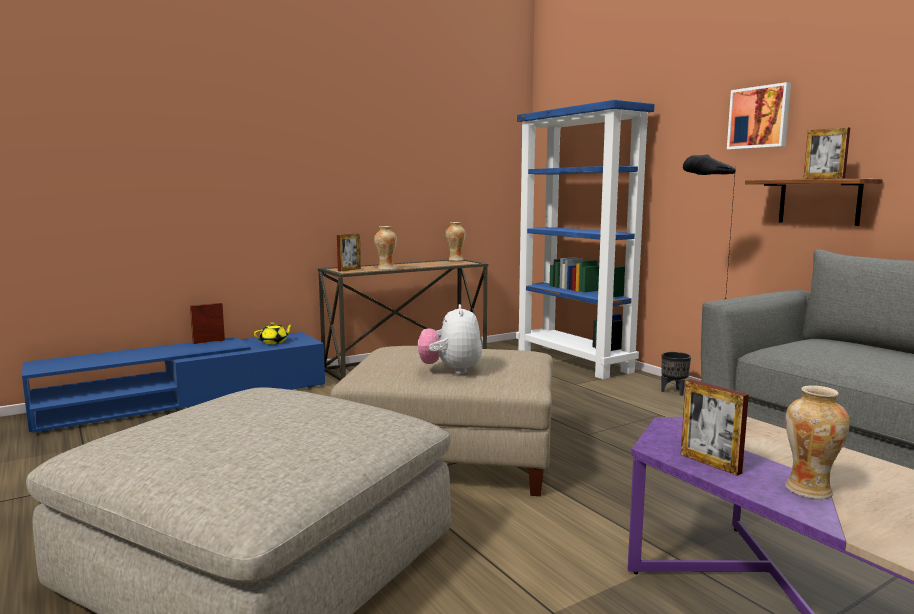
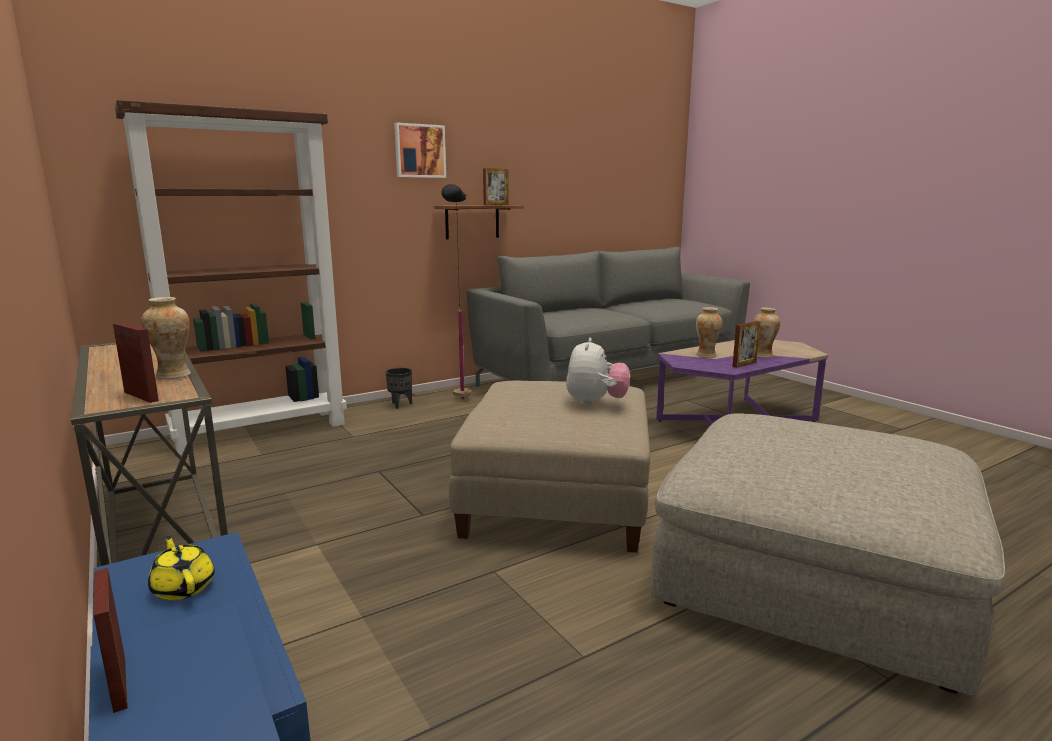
camera: 90 degrees left, 5 degrees up
plush toy [418,304,482,374] -> plush toy turned 75 degrees counterclockwise [566,338,630,406]
vase [446,222,466,261] -> vase moved to [696,307,723,358]
blue bookcase [516,100,655,379] -> brown bookcase [115,100,347,455]

